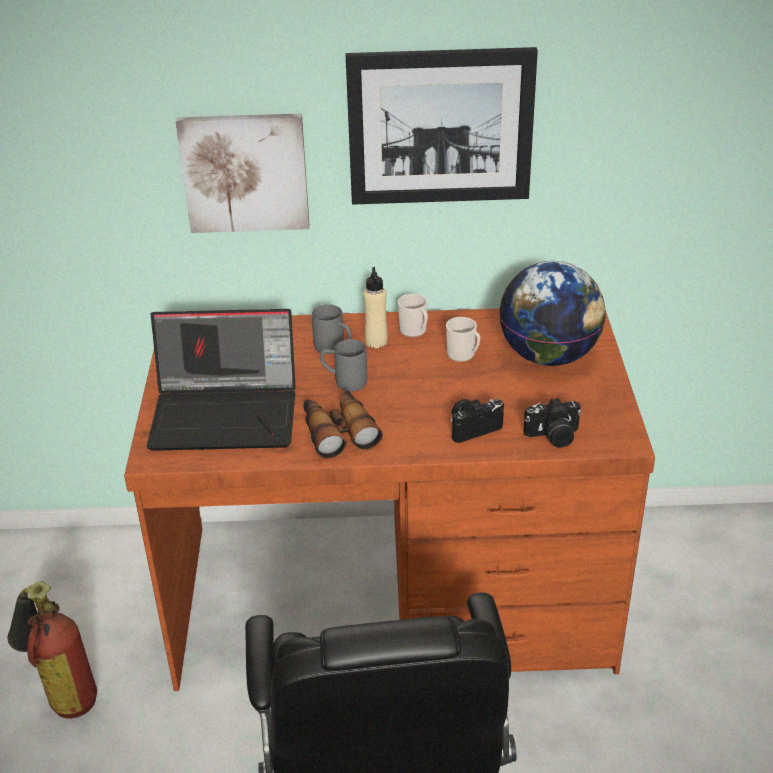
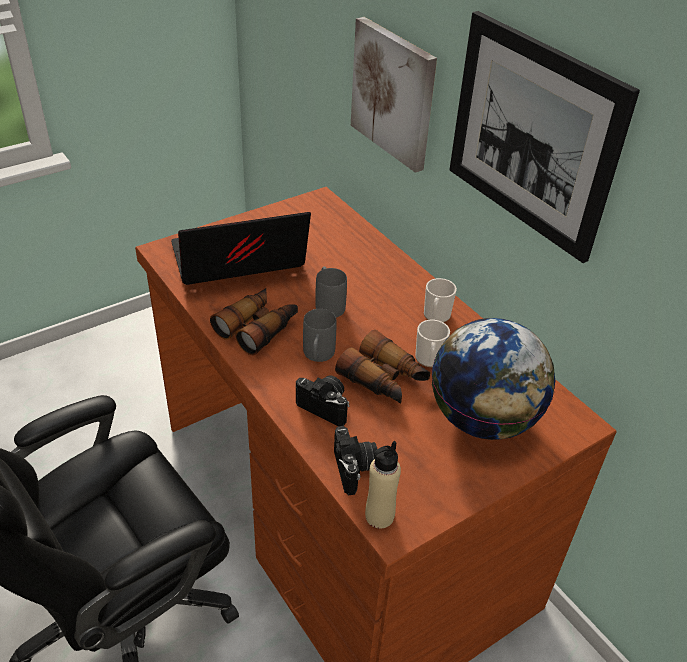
camera: 55 degrees right, 5 degrees up
fire extinguisher [7,581,97,719] -> none
laptop [147,309,296,451] -> laptop turned 105 degrees clockwise [171,212,311,285]
grey mug [312,304,352,354] -> grey mug moved to [303,309,336,362]
beige bottle [363,267,388,348] -> beige bottle moved to [365,441,401,528]
camera [524,398,581,448] -> camera turned 150 degrees counterclockwise [334,426,377,495]
none -> binoculars [335,330,430,403]

